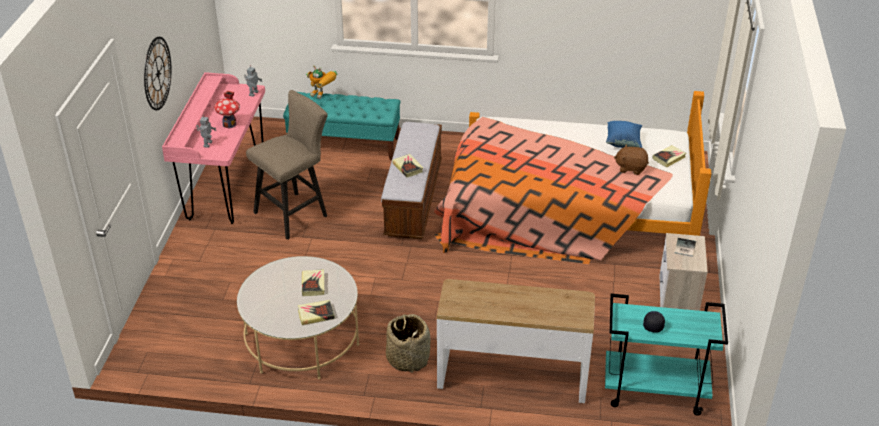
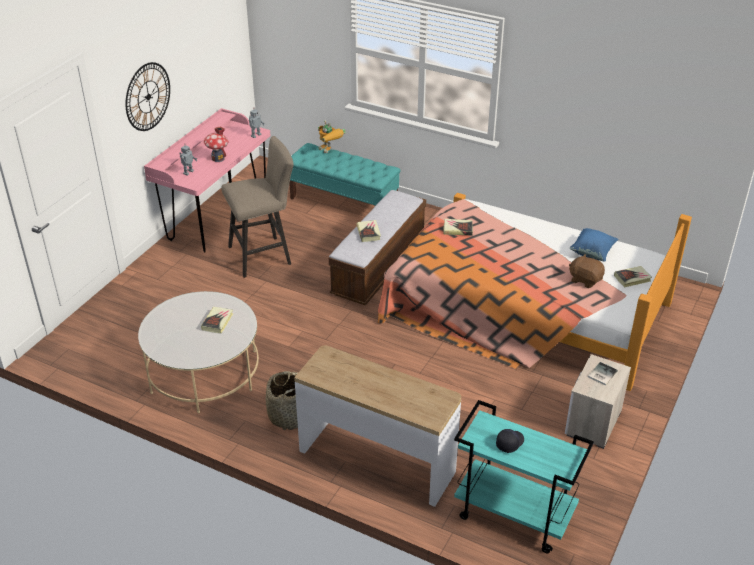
camera: 20 degrees right, 0 degrees up
book [298,300,335,325] -> book moved to [443,219,473,235]

